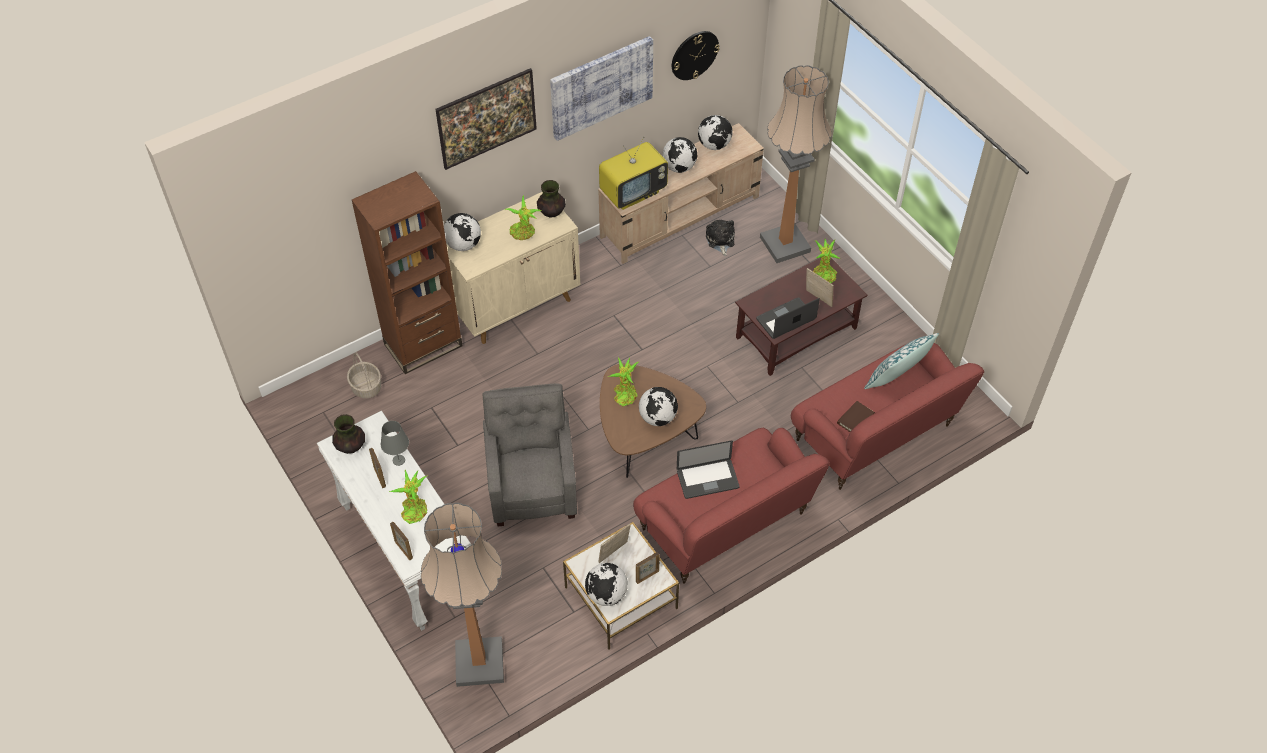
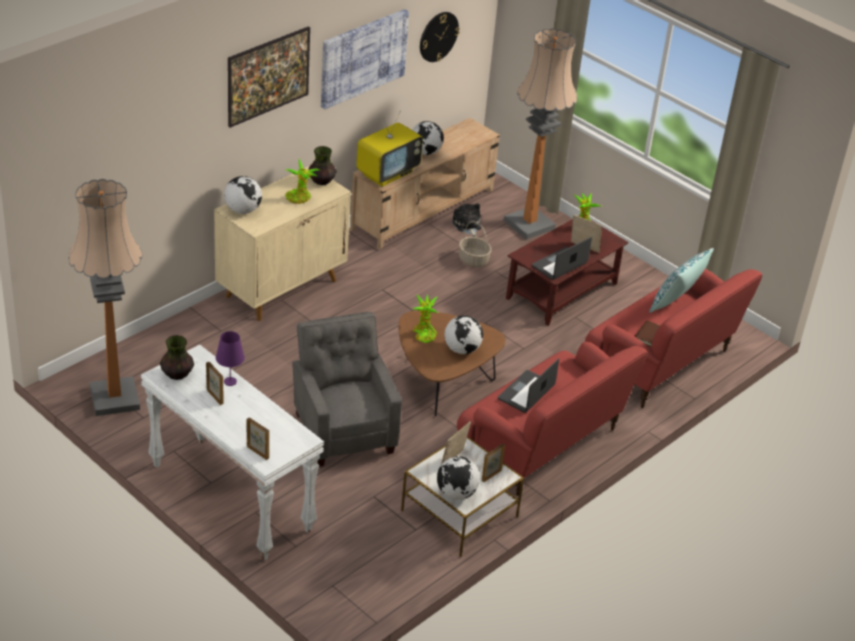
camera: 15 degrees left, 15 degrees down
basket [347,352,381,398] -> basket moved to [459,221,492,267]
brown bookcase [352,171,463,374] -> none
grey table lamp [381,421,409,466] -> purple table lamp [216,331,245,386]
potted plant [389,469,428,524] -> none
floor lamp [421,503,504,687] -> floor lamp moved to [68,179,143,416]
laptop [677,441,740,499] -> laptop turned 150 degrees clockwise [498,358,559,413]
globe [698,115,733,150] -> none

